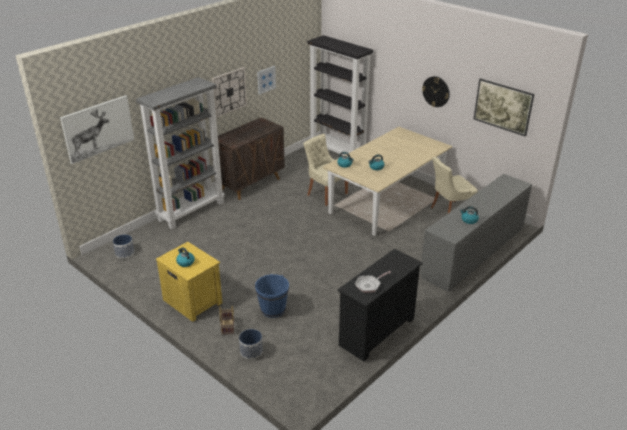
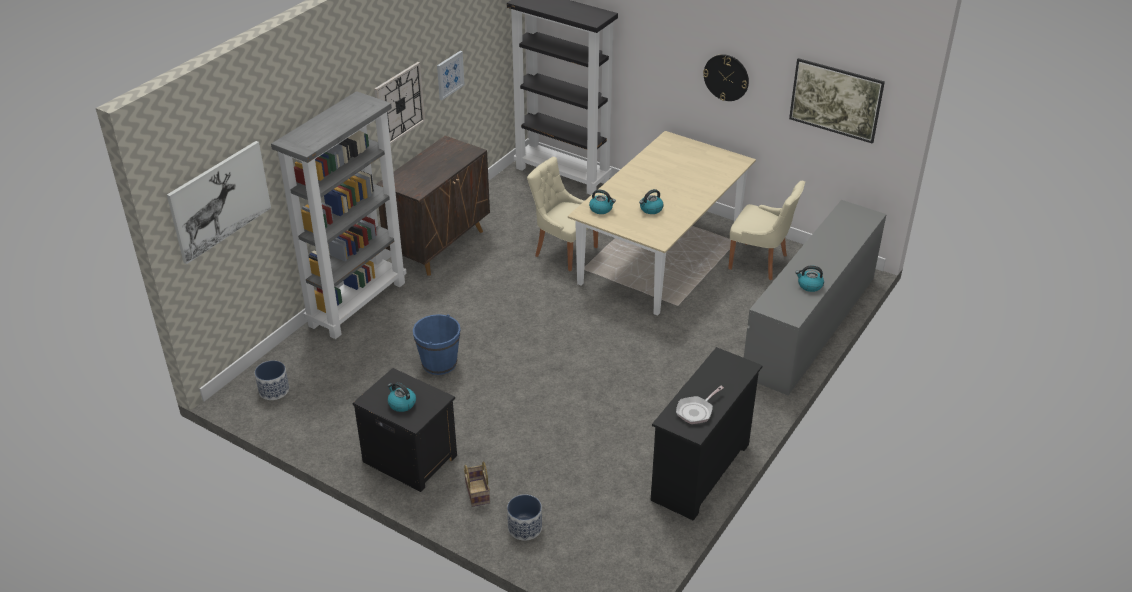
camera: 10 degrees left, 5 degrees up
yellow nightstand [156,242,222,322] -> black nightstand [353,368,457,492]
blue bucket [255,274,289,318] -> blue bucket moved to [413,314,460,375]
beige chair [431,157,478,213] -> beige chair turned 120 degrees counterclockwise [728,181,805,280]

